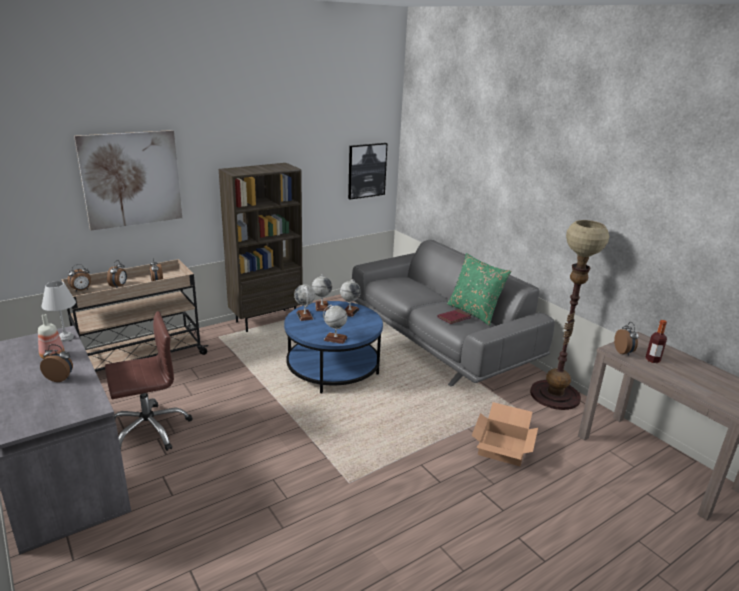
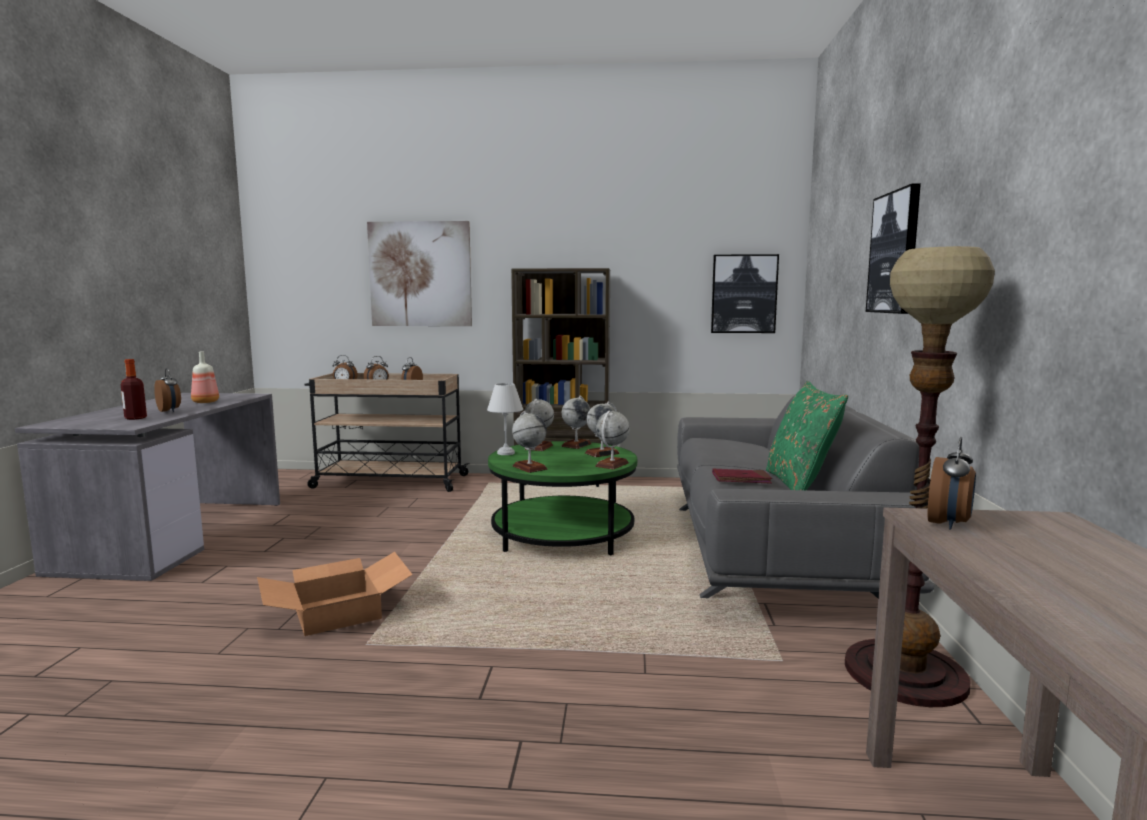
camera: 40 degrees right, 15 degrees down
white table lamp [41,281,76,342] -> white table lamp moved to [487,383,523,455]
brown office chair [105,311,192,451] -> none
blue coffee table [284,301,383,393] -> green coffee table [488,441,637,555]
cardboard box [472,402,538,466] -> cardboard box moved to [257,552,413,636]
bottle [645,320,667,363] -> bottle moved to [121,359,147,420]
none -> globe [595,410,630,470]
none -> picture [866,183,921,314]

